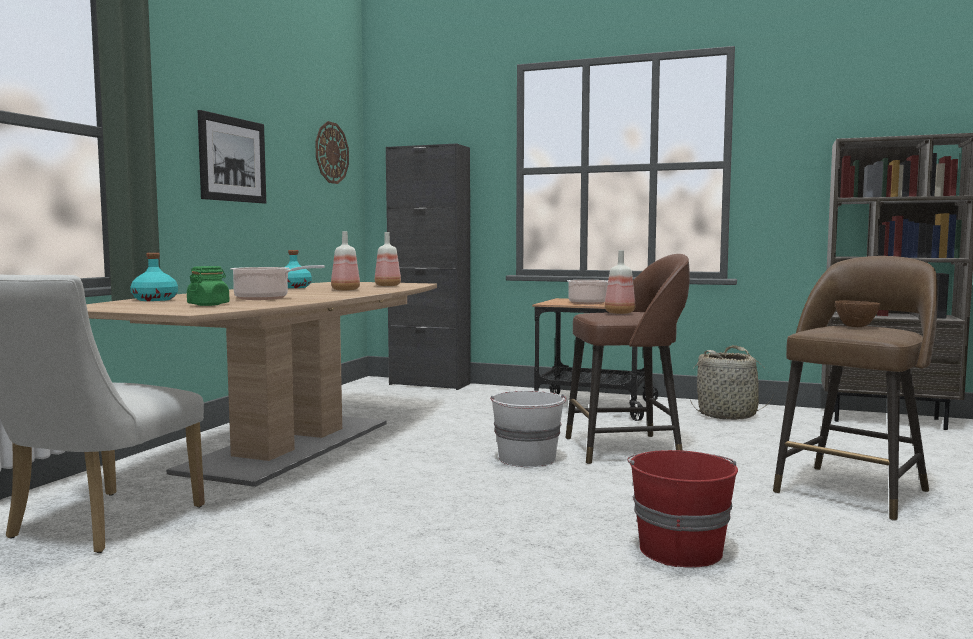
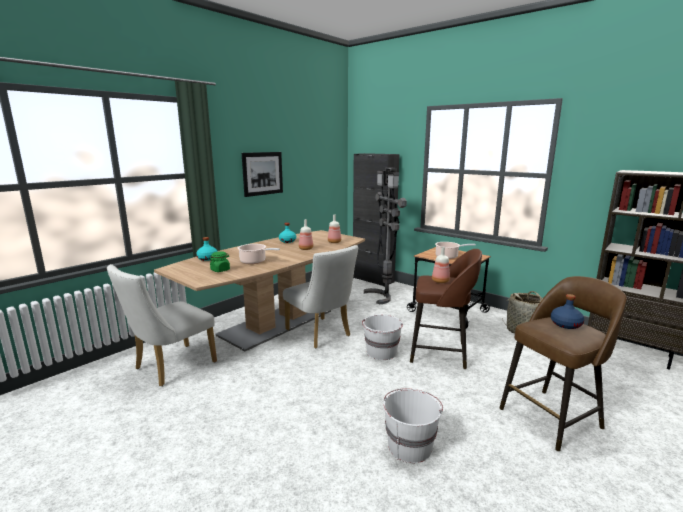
camera: 20 degrees right, 10 degrees up
wall clock [315,121,349,184] -> none
red bucket [627,450,738,568] -> white bucket [383,388,443,463]
brown bowl [835,301,880,327] -> blue bottle [551,294,584,329]
none -> white chair [283,245,358,349]
none -> grey floor lamp [364,167,407,304]

